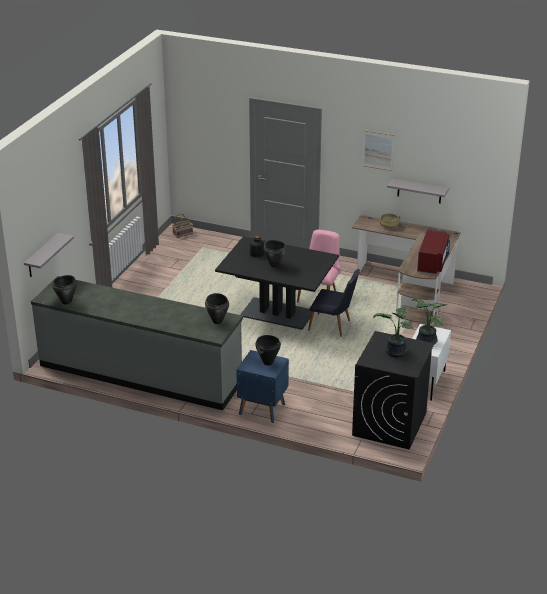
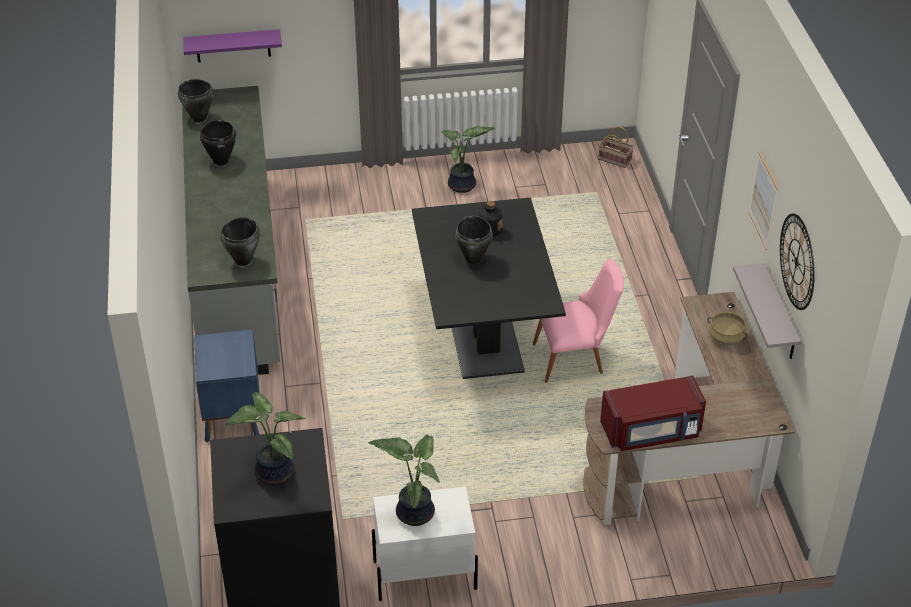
camera: 60 degrees right, 10 degrees up
grey shelf [24,233,74,277] -> purple shelf [183,29,282,62]
black cooking pot [255,335,281,365] -> black cooking pot moved to [200,120,236,166]
black chair [308,269,360,337] -> none
none -> potted plant [441,126,496,193]
none -> wall clock [780,214,815,310]

